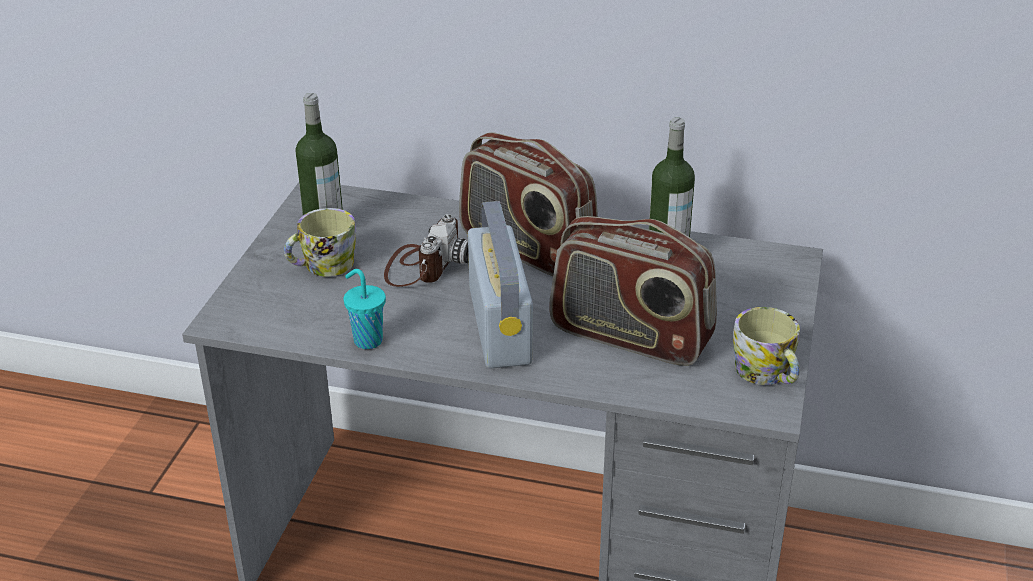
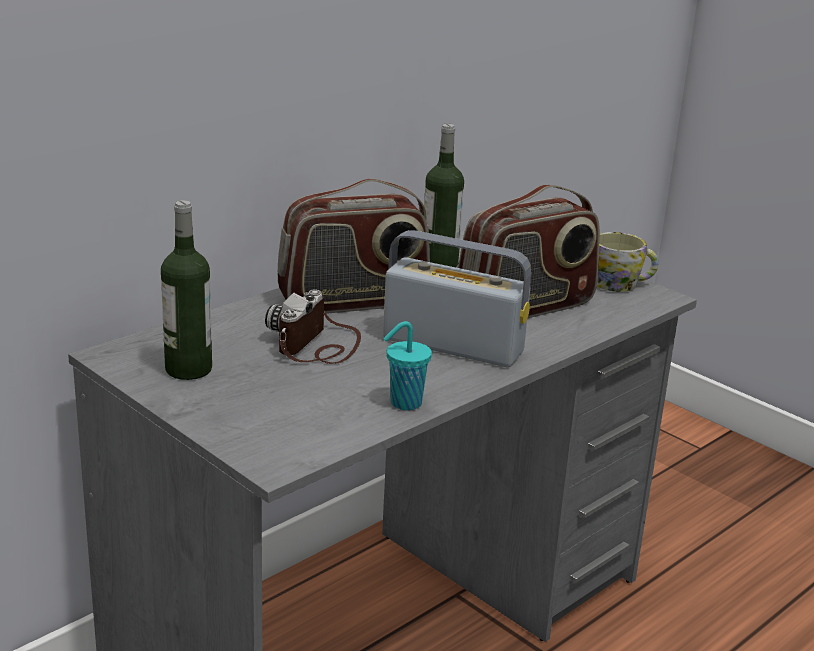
camera: 60 degrees left, 10 degrees down
mug [284,208,356,277] -> none
camera [384,214,469,287] -> camera turned 120 degrees counterclockwise [265,289,361,364]

